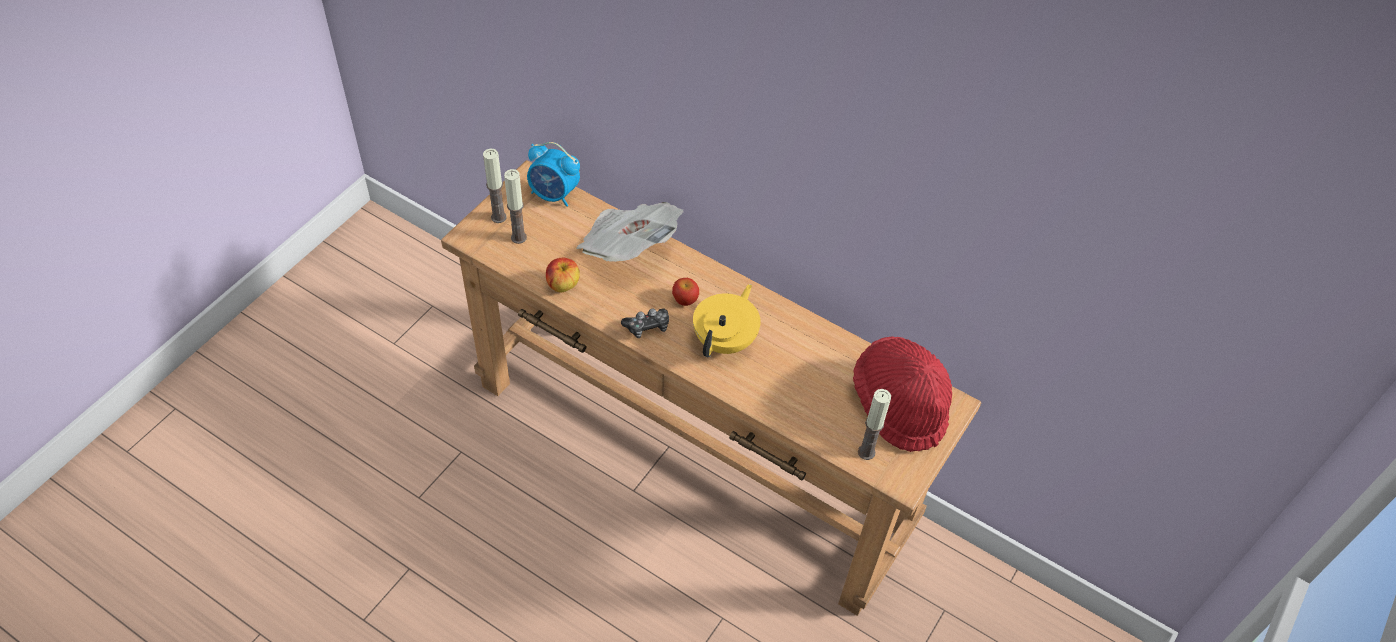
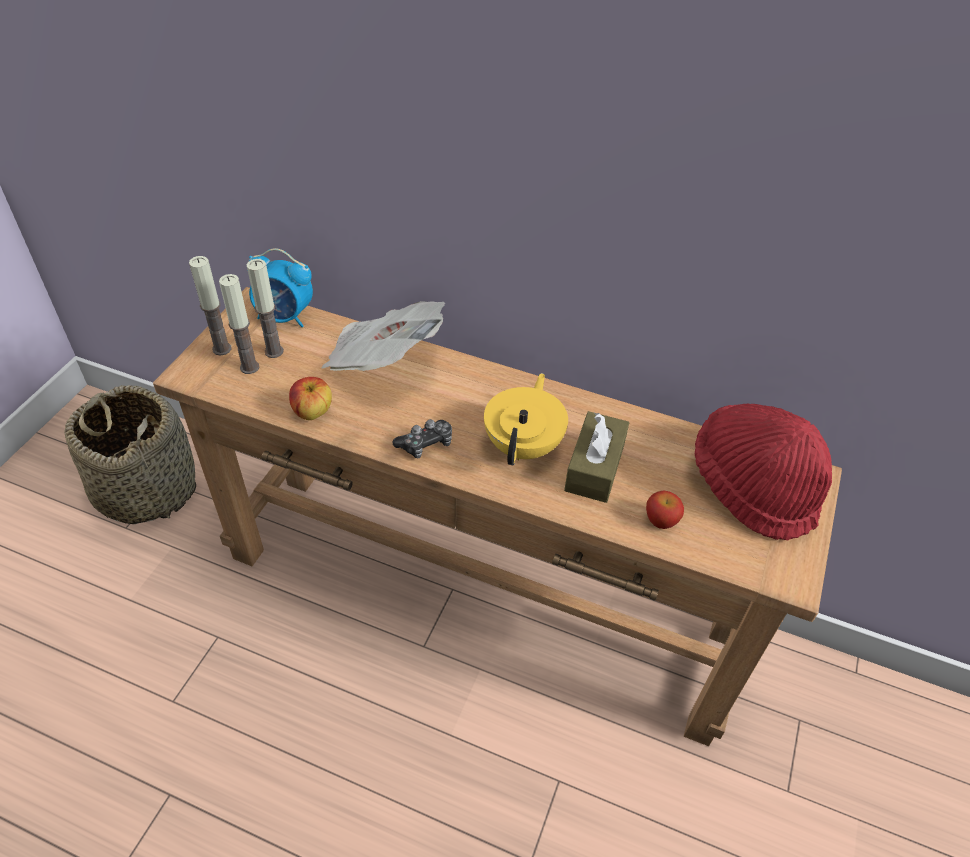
camera: 10 degrees left, 5 degrees down
apple [672,278,699,306] -> apple moved to [646,490,684,529]
candle [858,389,891,460] -> candle moved to [247,259,284,358]
none -> basket [64,385,196,524]
none -> brown tissue box [564,411,630,503]

